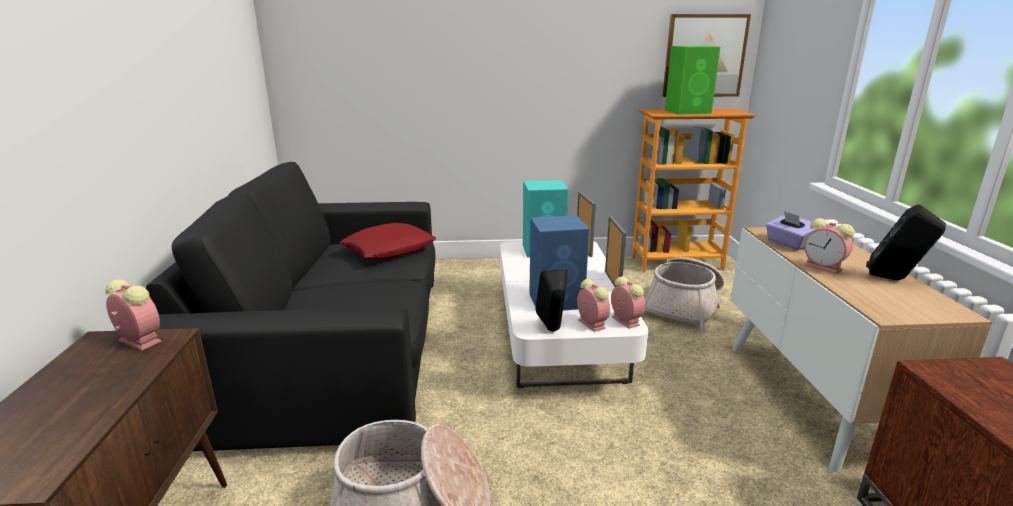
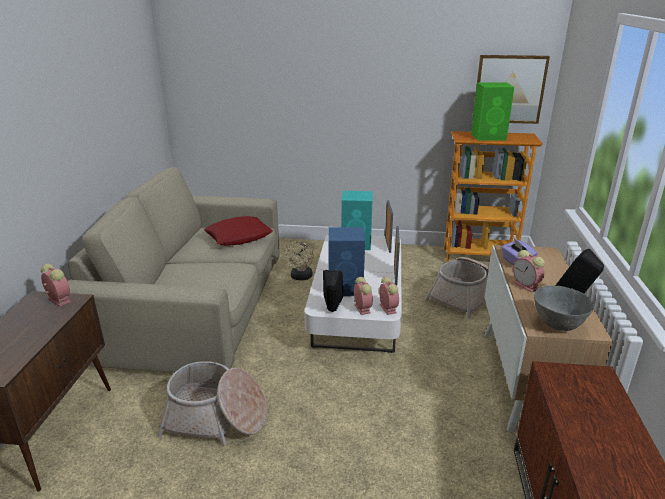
camera: 10 degrees right, 5 degrees up
black sofa [146,162,435,451] -> beige sofa [68,167,280,373]
none -> beige fan [284,242,314,280]
none -> grey bowl [534,286,594,331]

